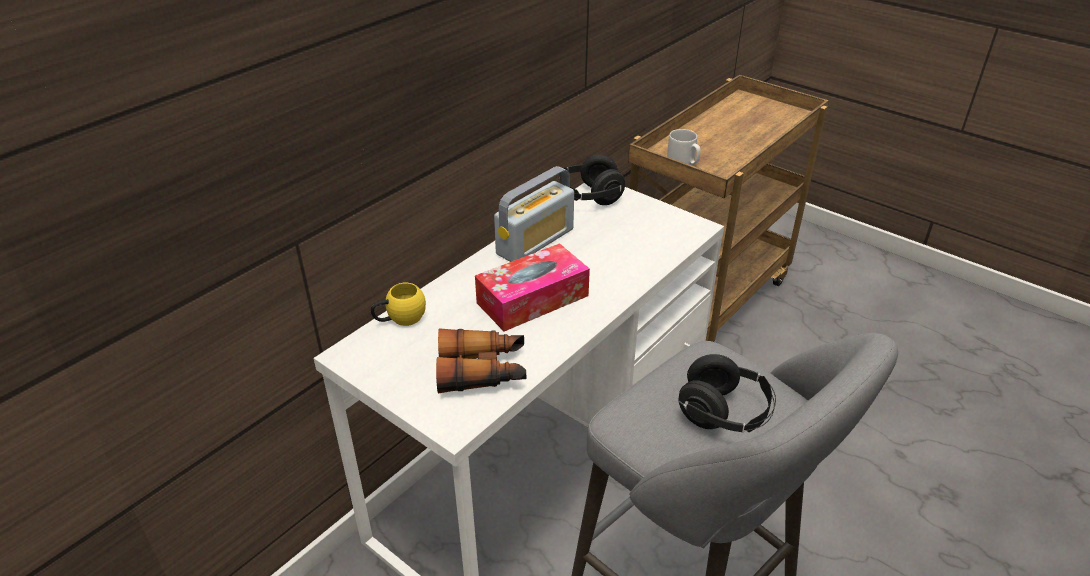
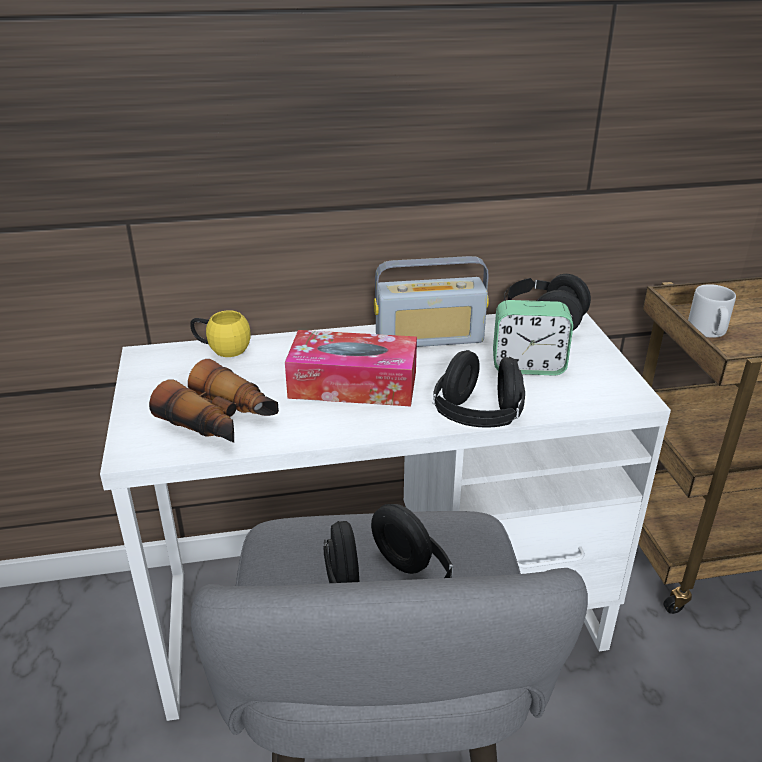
camera: 40 degrees right, 5 degrees down
none -> black headphones [433,350,525,428]
none -> alarm clock [493,300,573,376]

